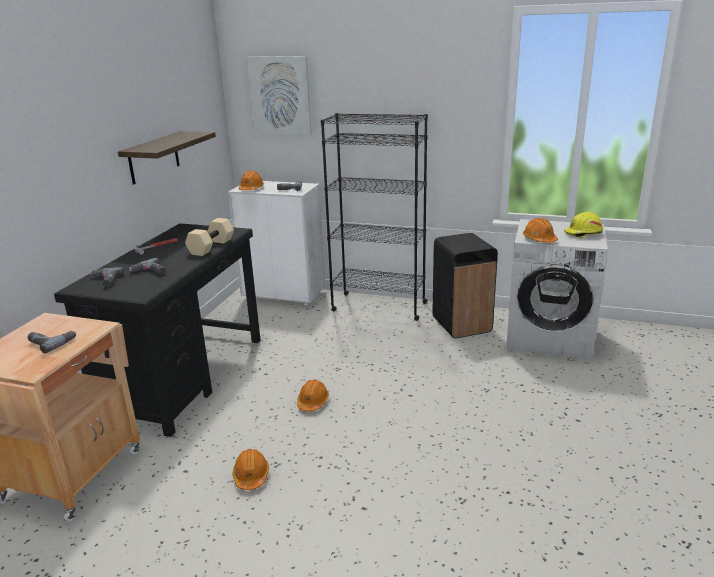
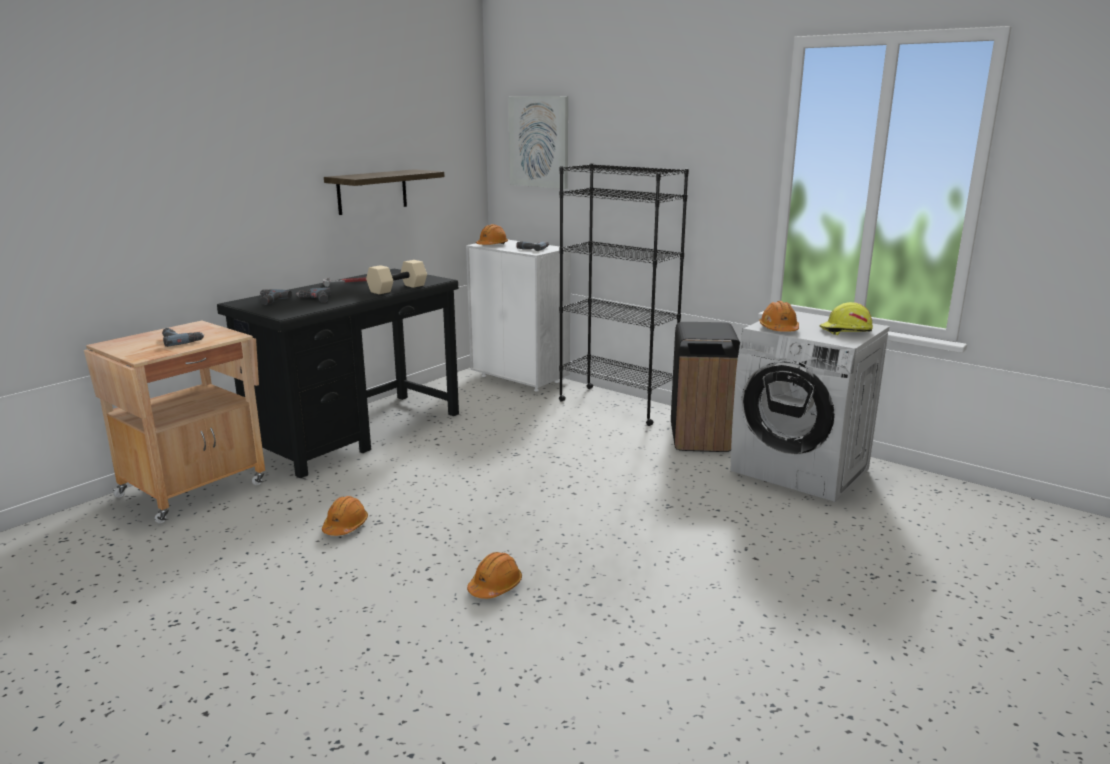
camera: 20 degrees right, 5 degrees down
orange hard hat [297,379,329,411] -> orange hard hat moved to [467,552,522,599]

